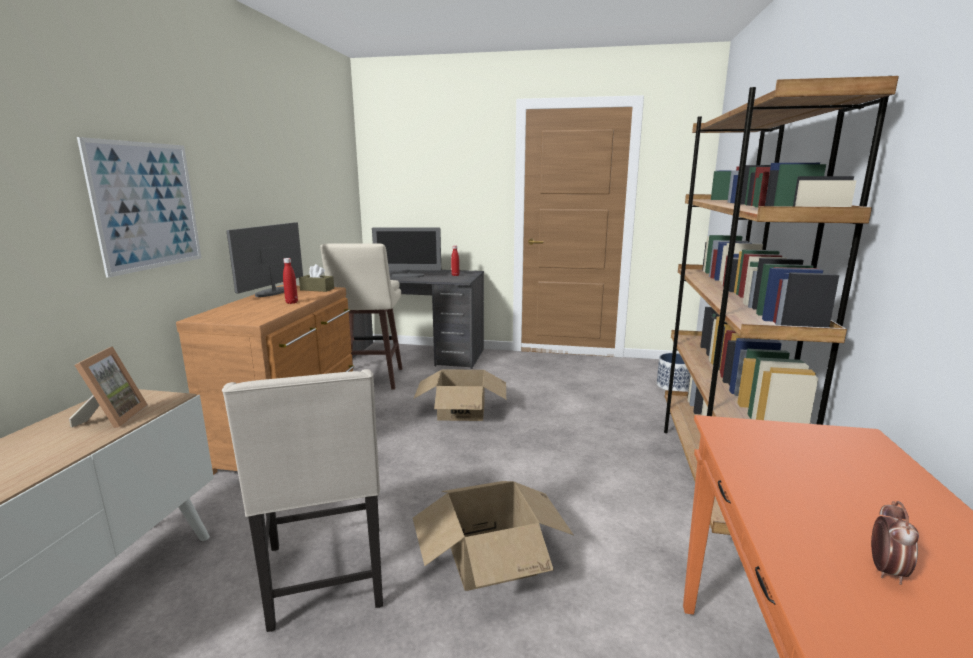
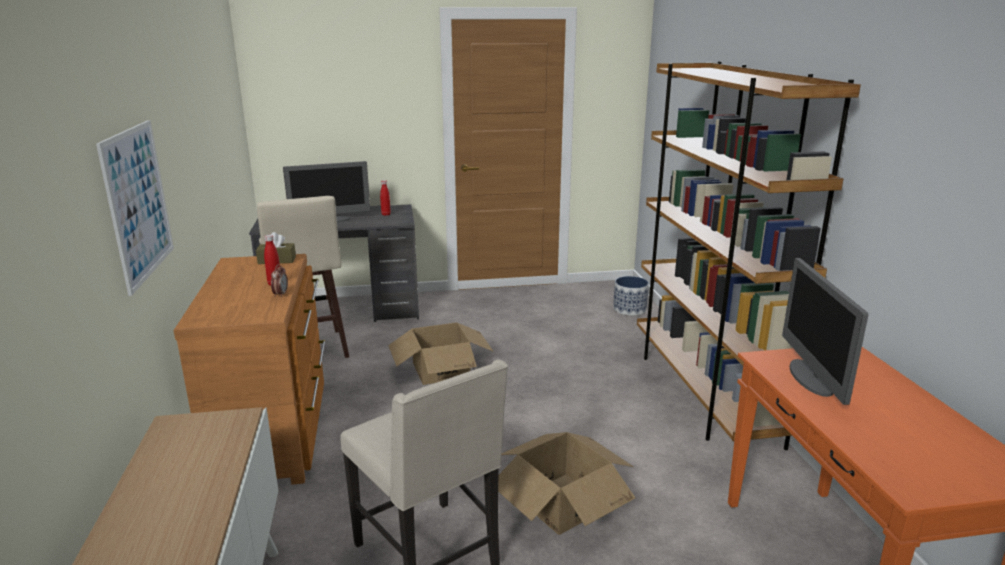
camera: 20 degrees left, 5 degrees up
picture frame [69,346,148,429] -> none
monitor [226,222,303,297] -> monitor moved to [782,258,869,405]
alarm clock [871,501,919,585] -> alarm clock moved to [271,264,288,298]

